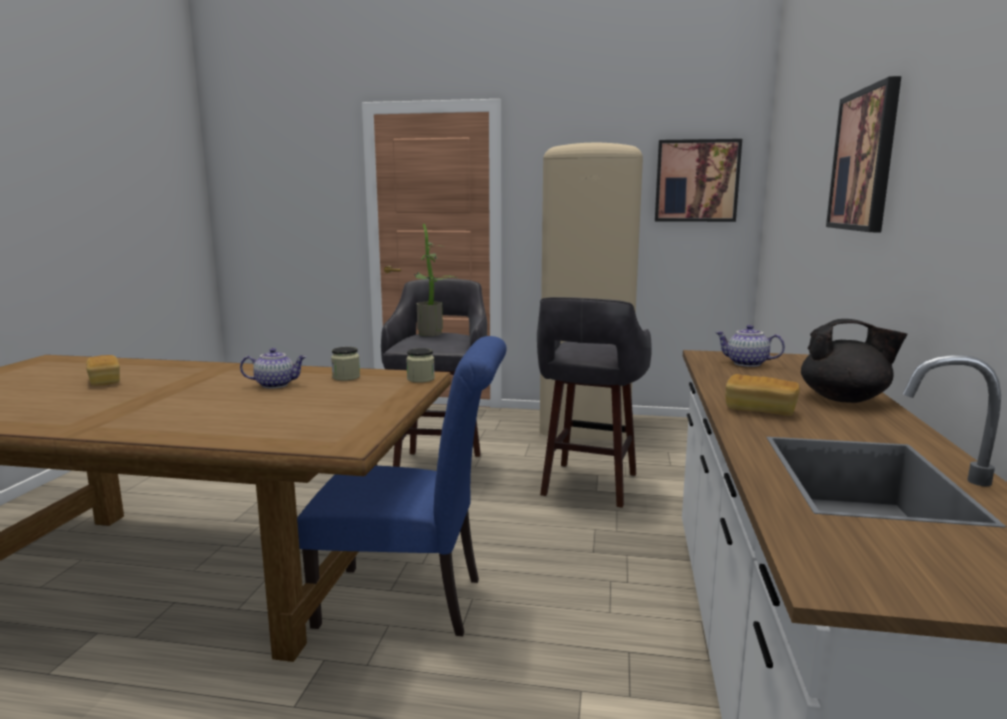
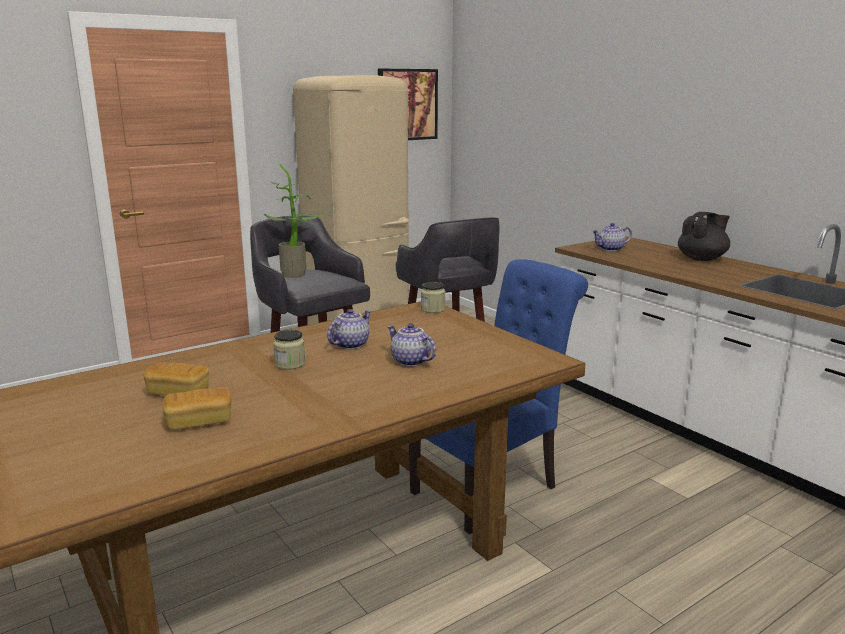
camera: 45 degrees left, 5 degrees up
jar [331,347,360,381] -> jar moved to [273,330,305,370]
bread [725,374,800,416] -> bread moved to [162,387,231,430]
picture [826,76,901,232] -> none
none -> teapot [387,323,436,366]

